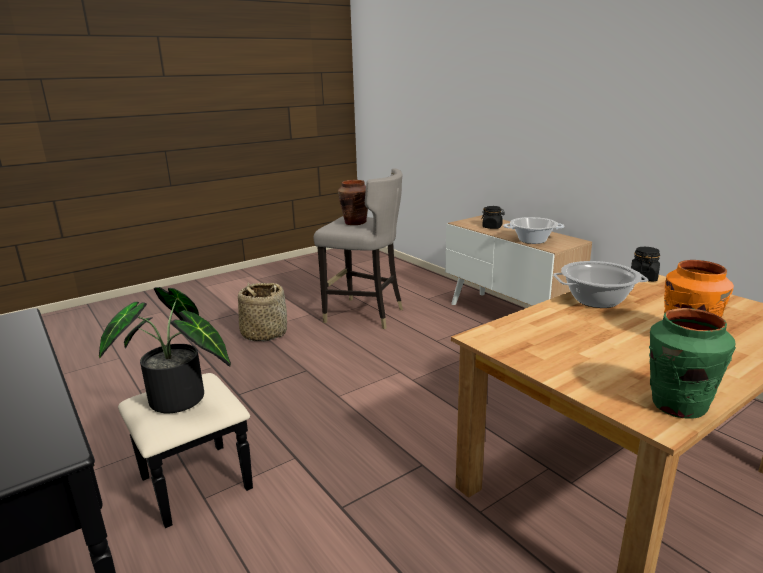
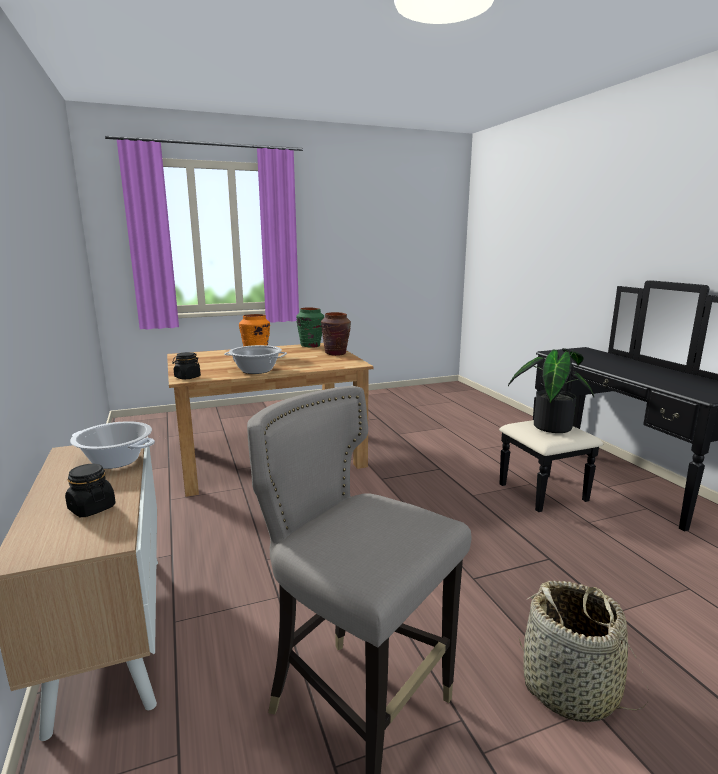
camera: 165 degrees left, 5 degrees down
brown vase [338,180,368,225] -> brown vase moved to [321,312,351,356]

